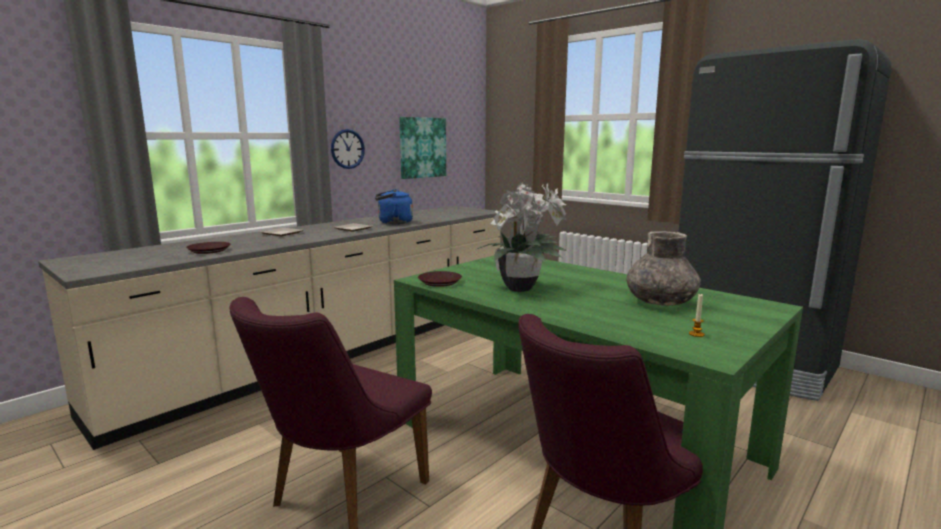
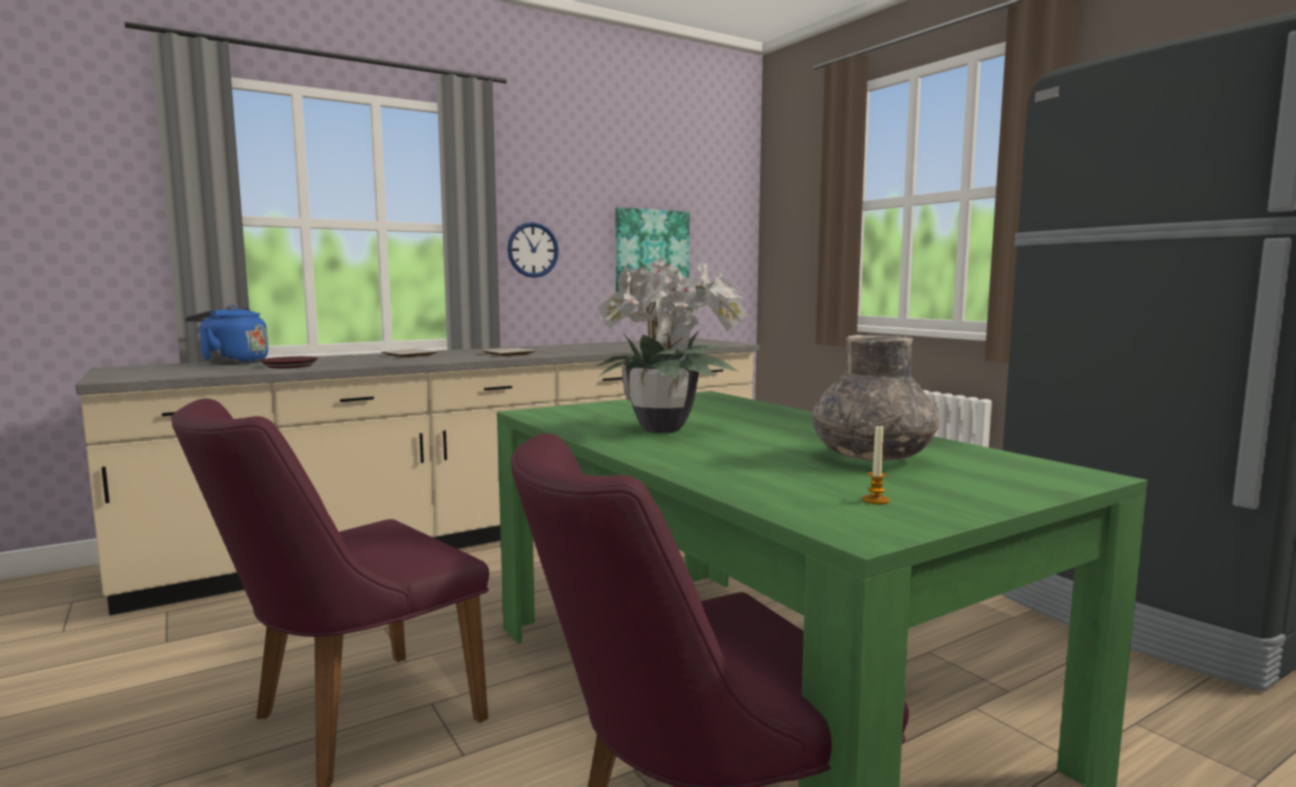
camera: 15 degrees right, 5 degrees down
blue kettle [375,189,413,224] -> blue kettle moved to [185,305,268,365]
brown plate [418,271,462,287] -> none

